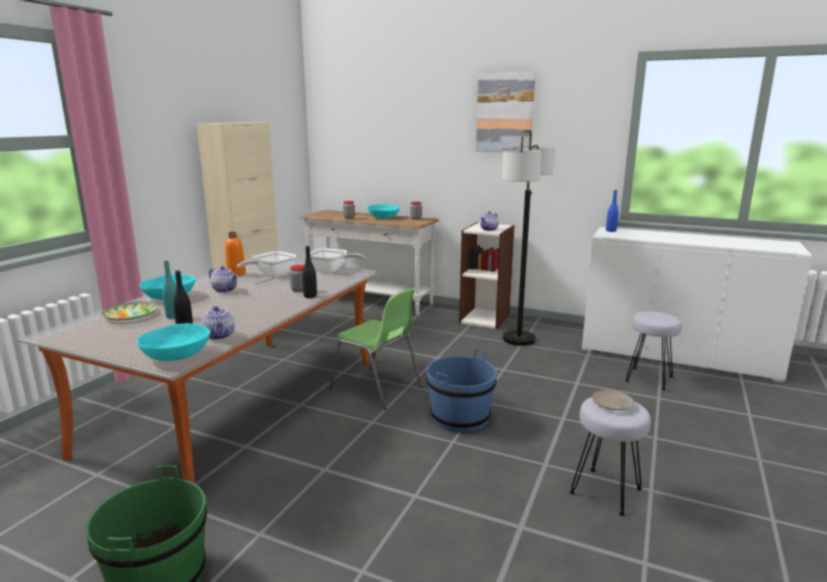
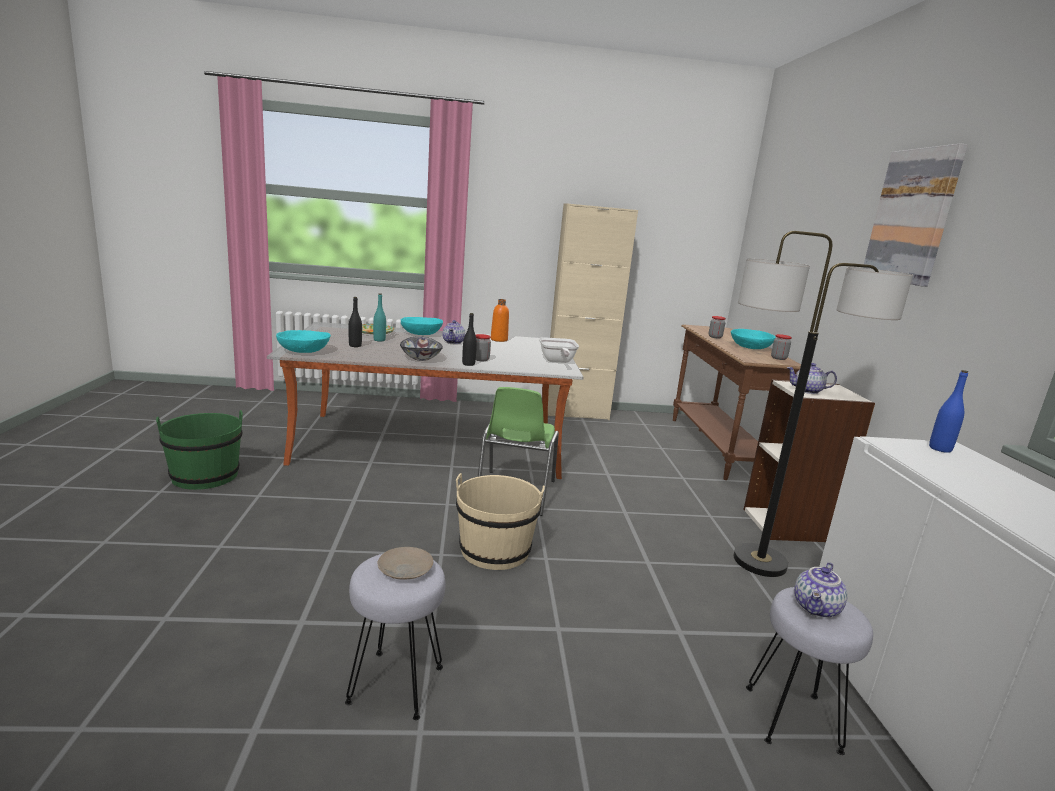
camera: 60 degrees right, 0 degrees up
teapot [201,306,235,340] -> teapot moved to [794,562,848,618]
frying pan [237,251,296,276] -> none
white console table [299,210,439,315] -> brown console table [673,325,801,480]
blue bucket [426,349,497,432] -> beige bucket [456,473,545,570]
none -> bowl [400,336,443,361]

